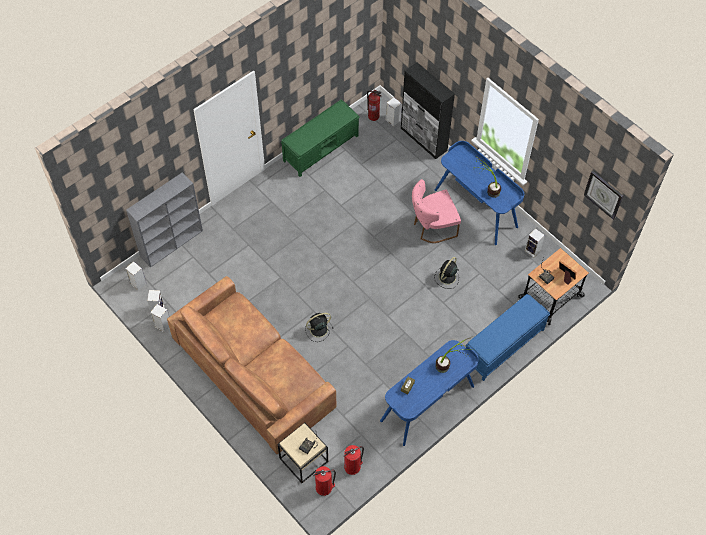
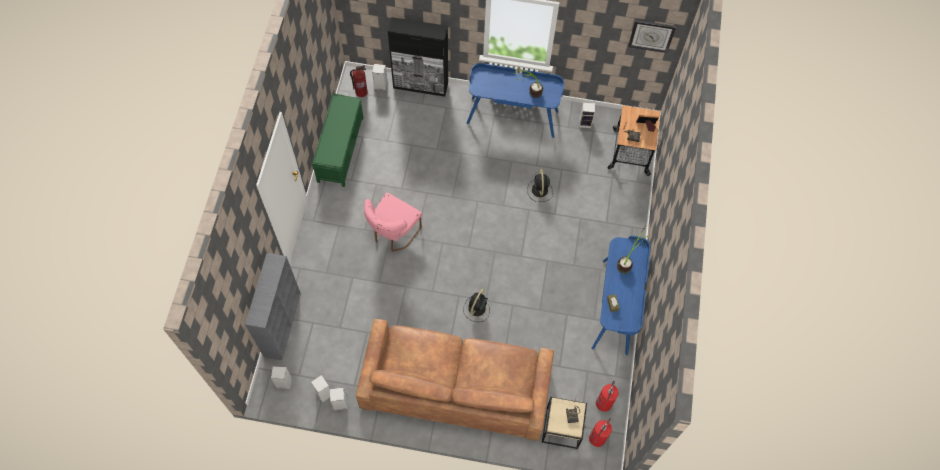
camera: 40 degrees left, 5 degrees up
pink chair [412,179,461,243] -> pink chair moved to [364,193,422,252]
blue bench [465,294,550,381] -> none

